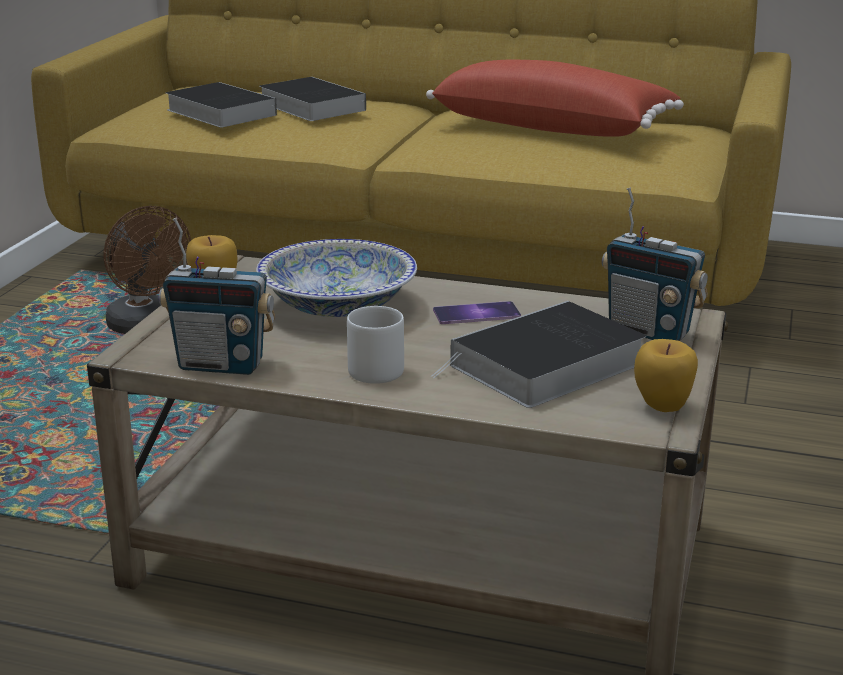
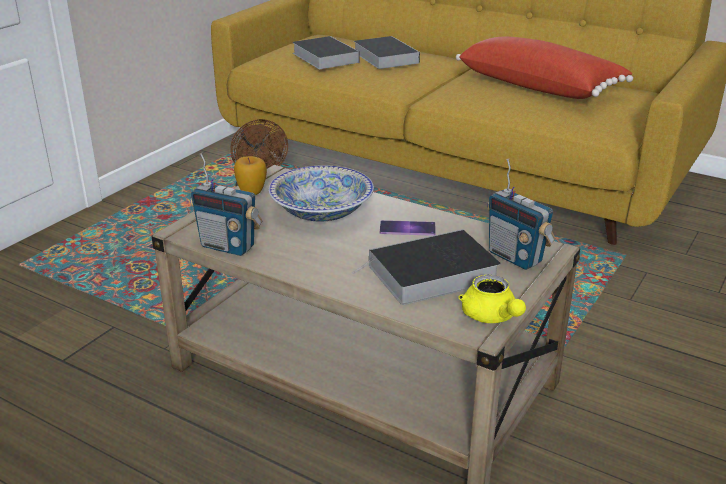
camera: 15 degrees right, 5 degrees up
grey mug [347,306,404,384] -> none
apple [634,339,698,412] -> yellow teapot [458,275,526,323]

